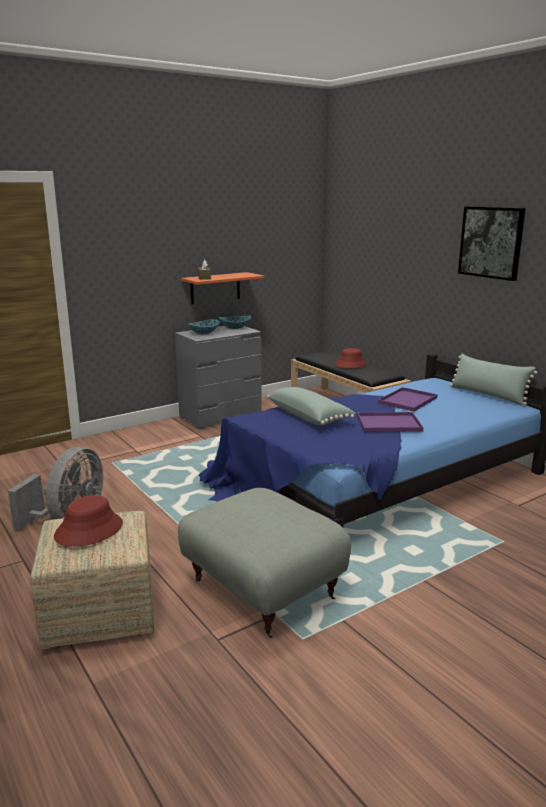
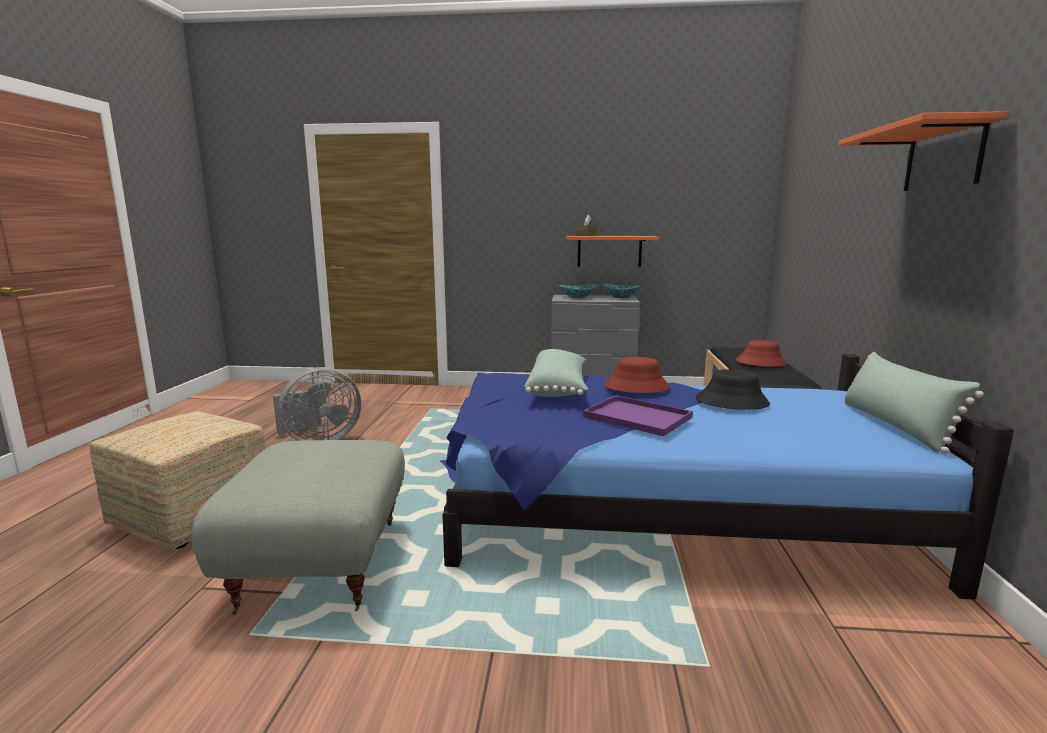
camera: 40 degrees right, 5 degrees down
red hat [54,495,123,547] -> red hat moved to [604,357,670,393]
purple tray [378,387,438,412] -> black hat [695,369,770,410]
picture [458,206,526,281] -> orange shelf [839,111,1009,191]

